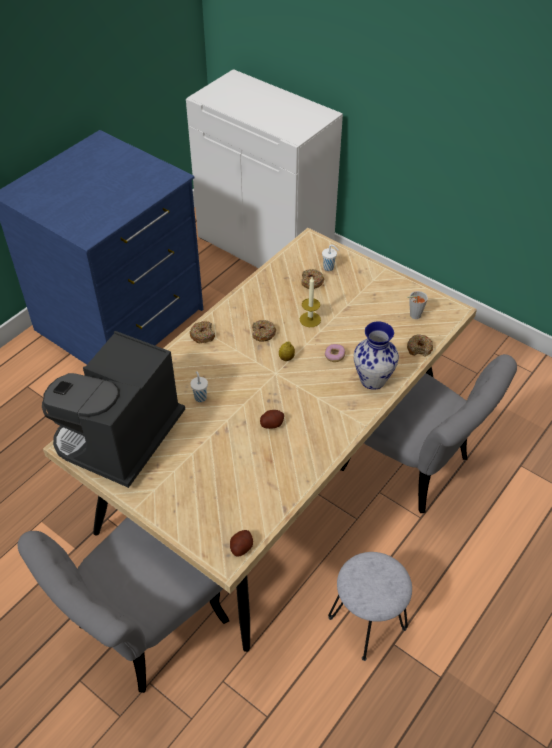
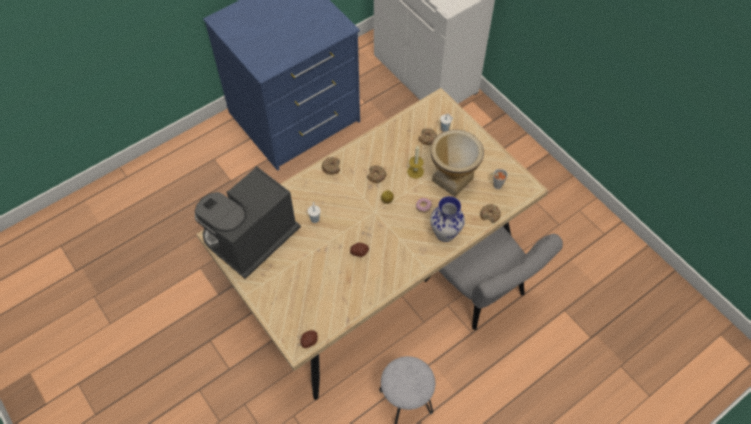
camera: 15 degrees right, 10 degrees up
grey chair [18,517,229,693] -> none
none -> vase [431,130,484,197]

